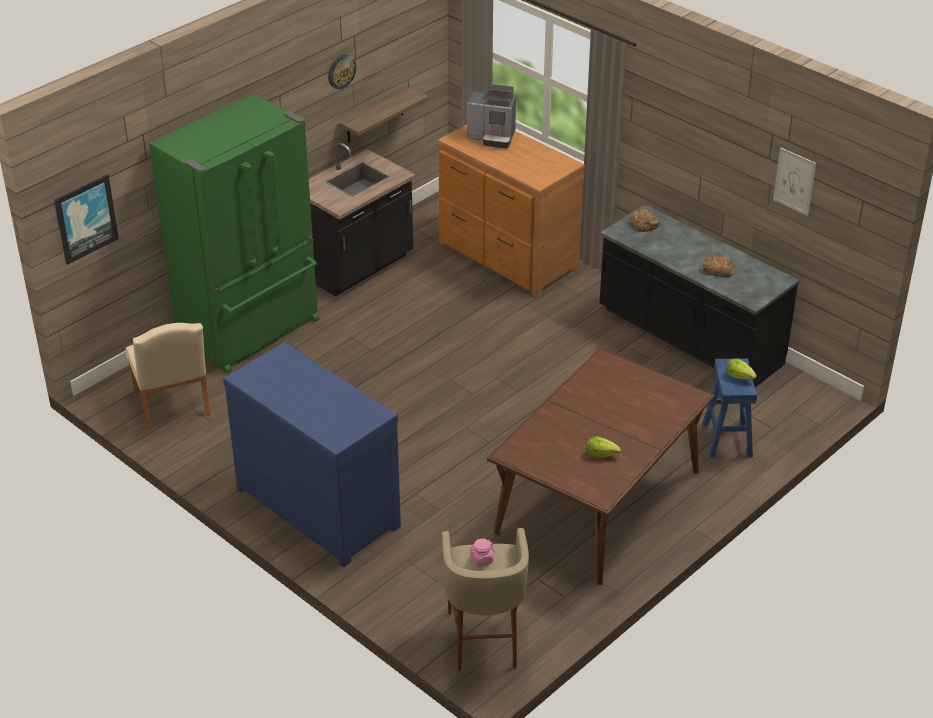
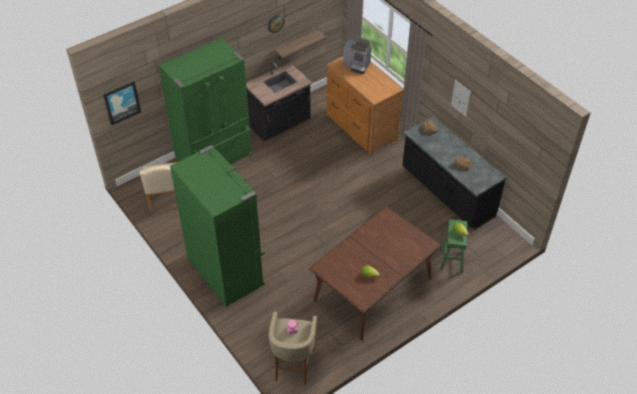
camera: 10 degrees right, 10 degrees up
blue dresser [223,342,401,567] -> green fridge [170,145,265,307]
blue stool [703,358,757,458] -> green stool [440,219,468,273]
picture [773,148,816,216] -> picture moved to [451,80,471,117]

